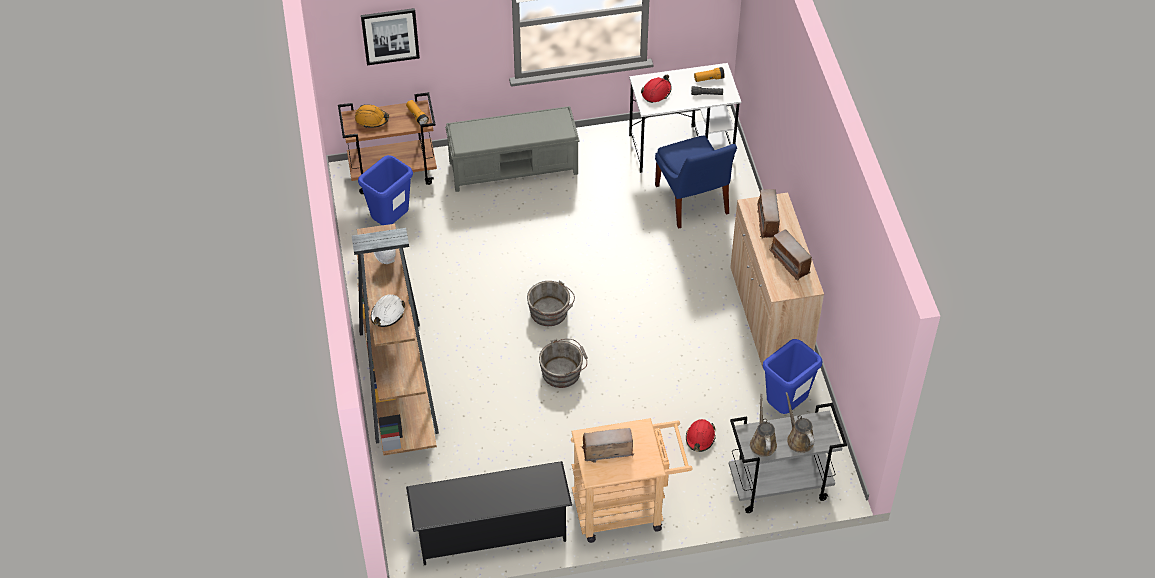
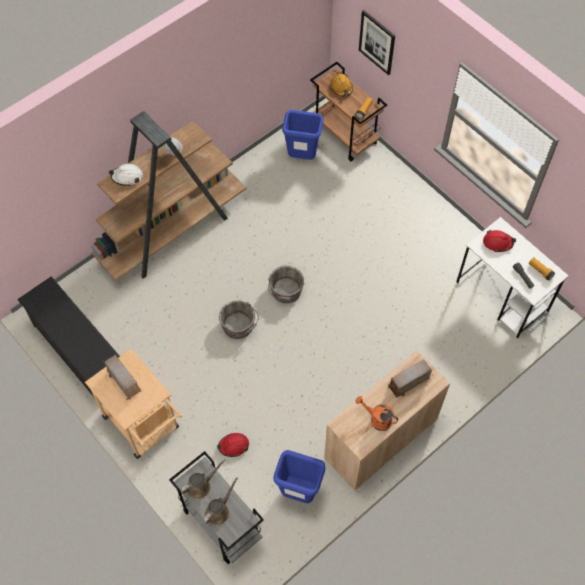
camera: 60 degrees right, 10 degrees up
grey bench [445,106,580,192] -> none
blue chair [655,135,737,229] -> none
radio [769,230,812,280] -> orange watering can [355,396,398,431]

